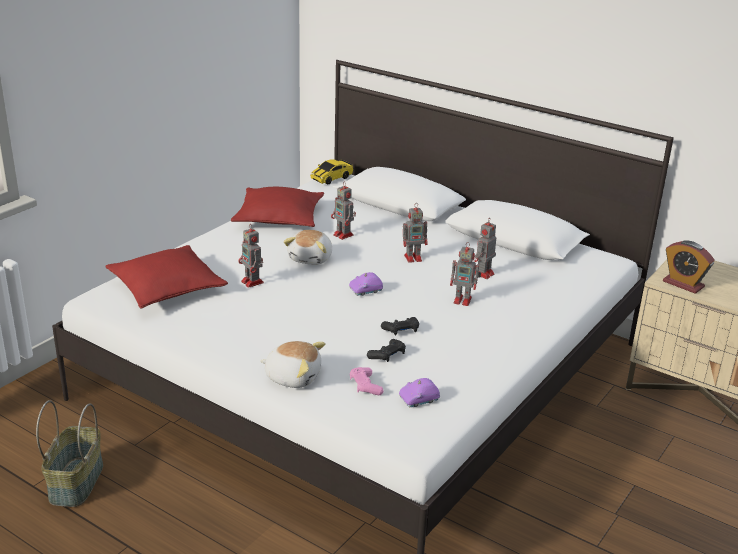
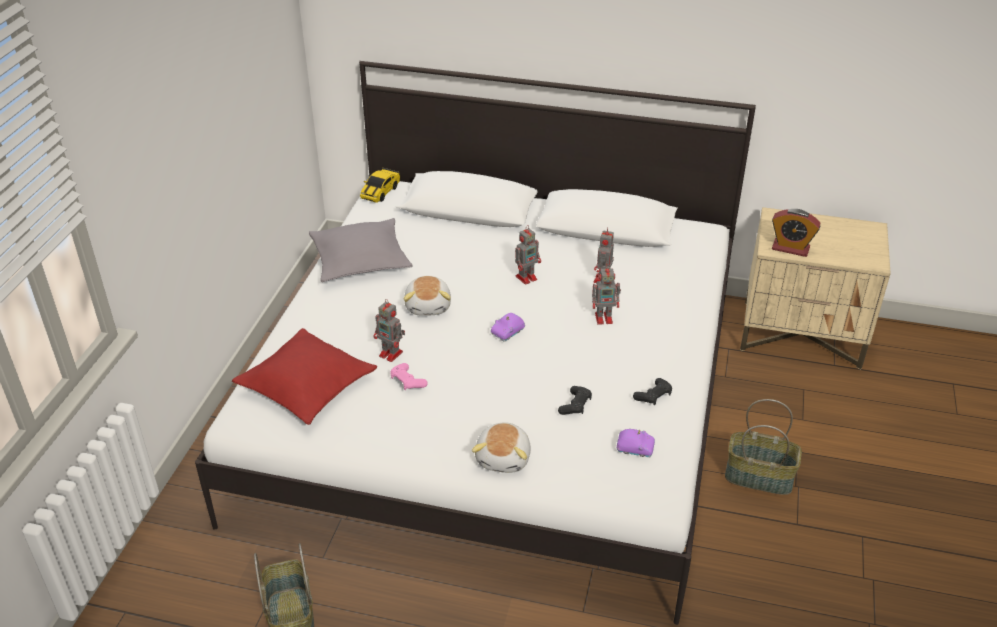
camera: 20 degrees left, 10 degrees up
red pillow [231,187,324,227] -> grey pillow [309,218,413,282]
plush toy [260,341,326,388] -> plush toy turned 105 degrees clockwise [472,422,531,473]
toy robot [331,181,356,240] -> none
pink game controller [350,367,384,395] -> pink game controller moved to [390,363,428,390]
black game controller [381,317,419,335] -> black game controller moved to [633,378,672,405]
purple toy car [399,378,440,408] -> purple toy car turned 120 degrees counterclockwise [617,429,655,458]
none -> basket [725,399,802,495]

